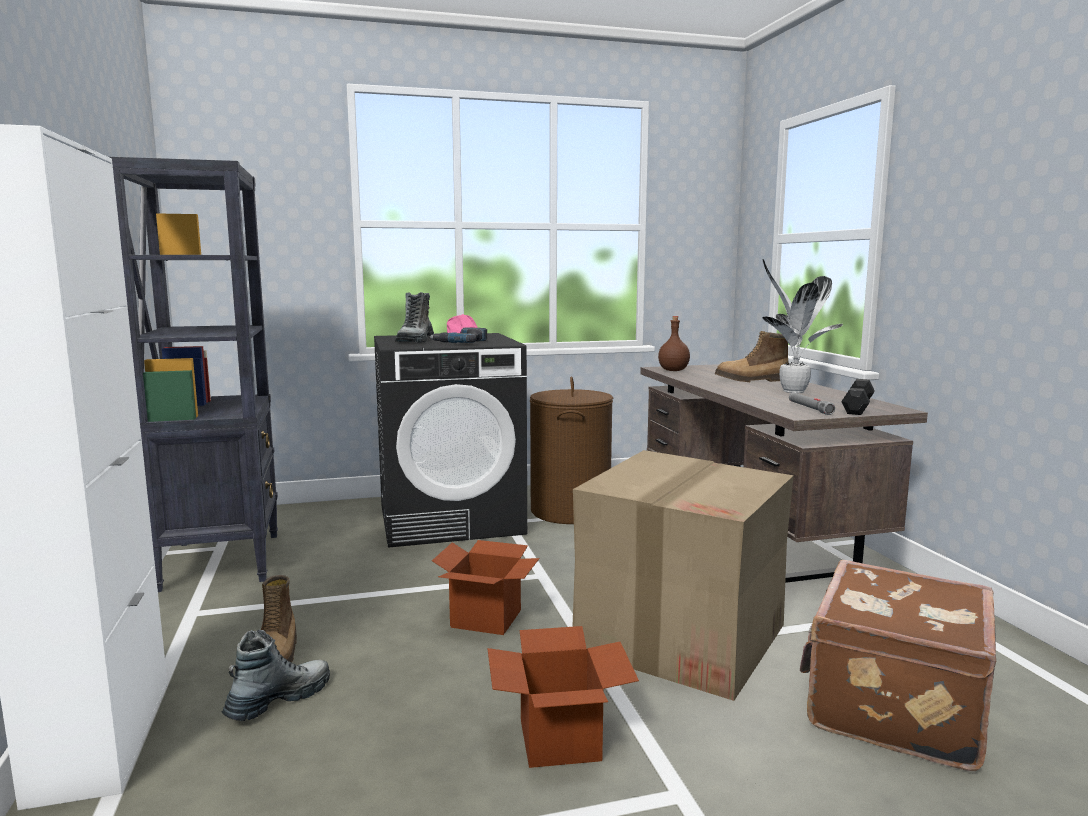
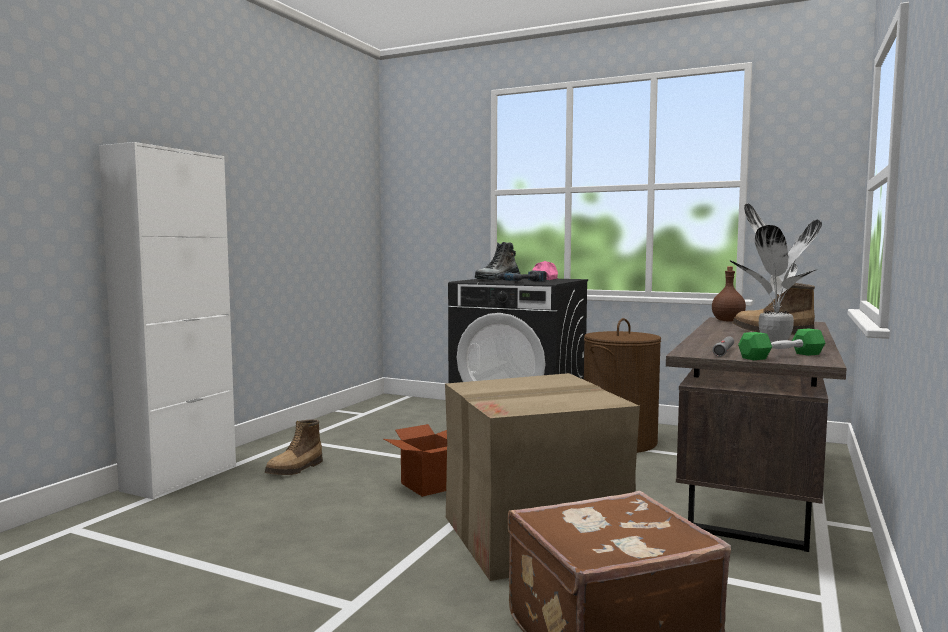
camera: 40 degrees right, 5 degrees down
black bookcase [109,157,278,592] -> none
boot [222,629,330,721] -> none
cardboard box [487,626,639,768] -> none
black dumbbell [841,379,875,415] -> green dumbbell [738,329,825,360]

